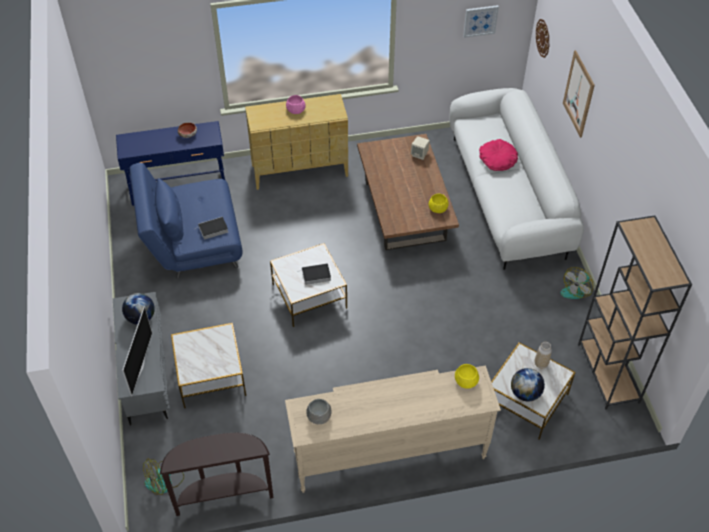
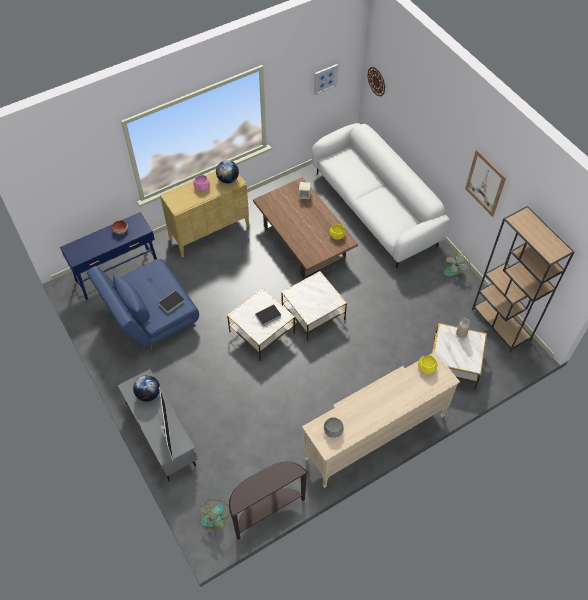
camera: 20 degrees left, 5 degrees up
side table [171,323,246,408] -> side table moved to [281,271,347,341]
pink pillow [479,139,518,171] -> none
globe [511,368,545,401] -> globe moved to [216,160,239,183]
picture [563,50,595,138] -> picture moved to [465,150,506,217]

